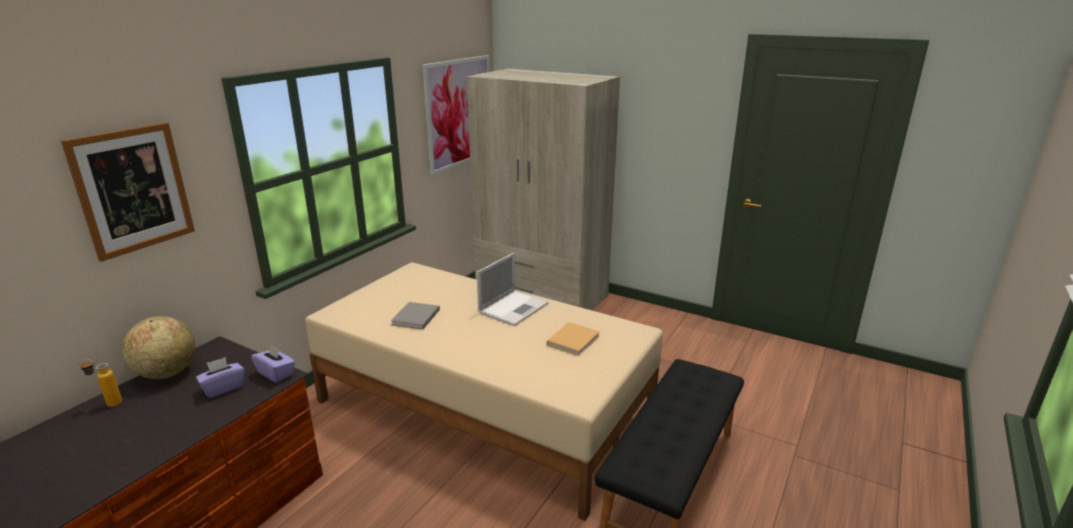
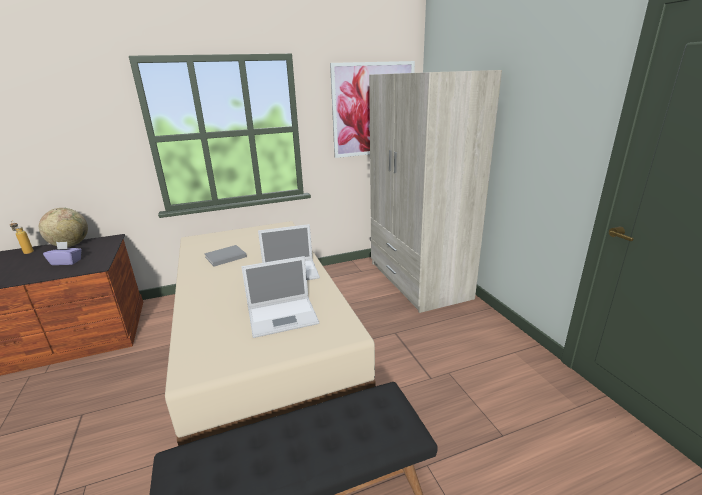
camera: 40 degrees right, 0 degrees up
picture [61,122,195,262] -> none
purple tissue box [251,344,295,383] -> none
beige book [547,322,600,356] -> laptop [241,256,319,338]

